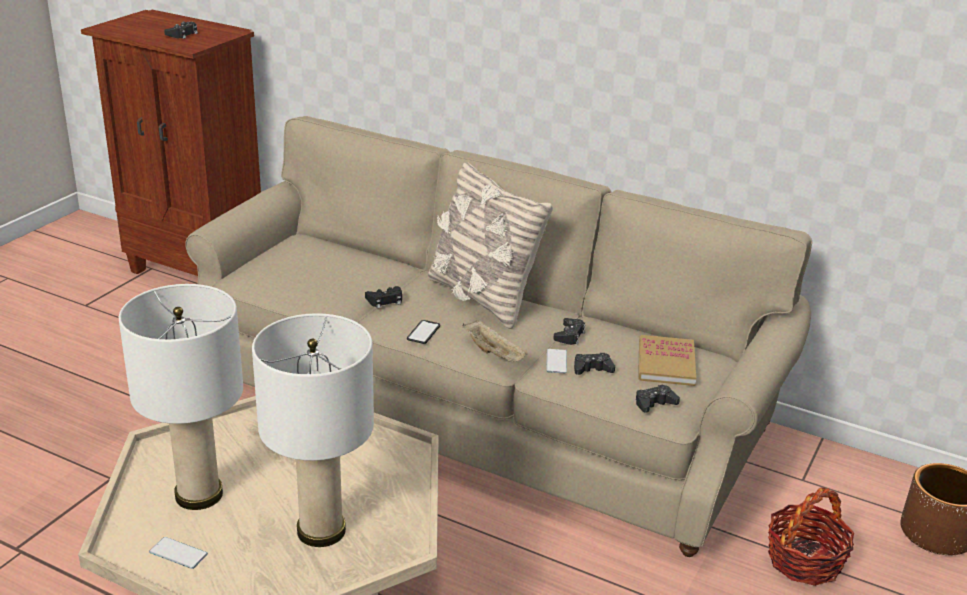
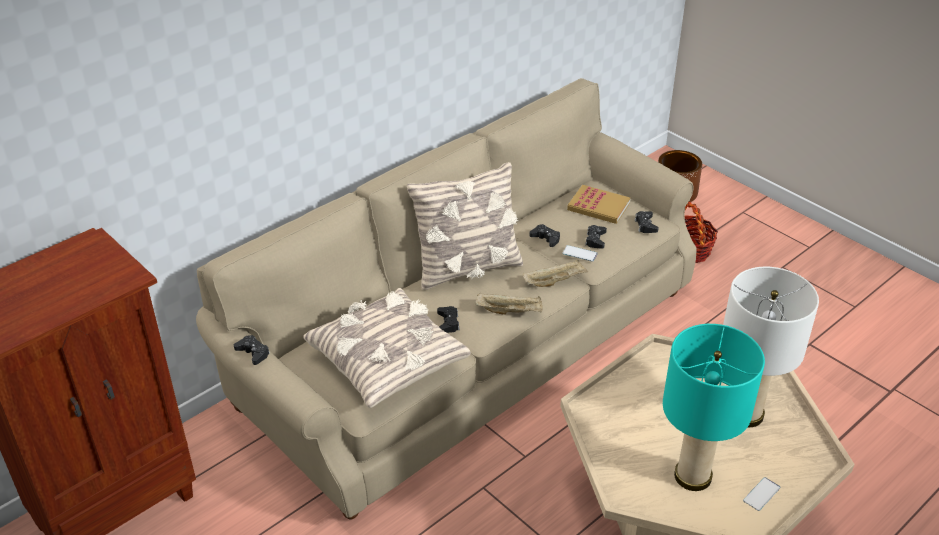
camera: 70 degrees left, 10 degrees up
white table lamp [119,284,243,510] -> turquoise table lamp [663,324,765,491]
black game controller [164,22,198,39] -> black game controller moved to [234,335,270,365]
phone [407,320,440,344] -> beige tray [475,292,543,315]
none -> beige pillow [303,288,471,408]

